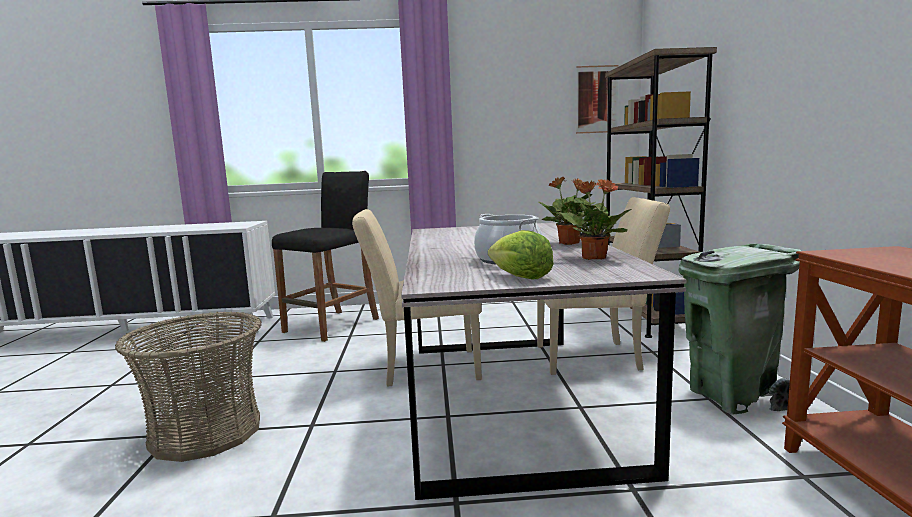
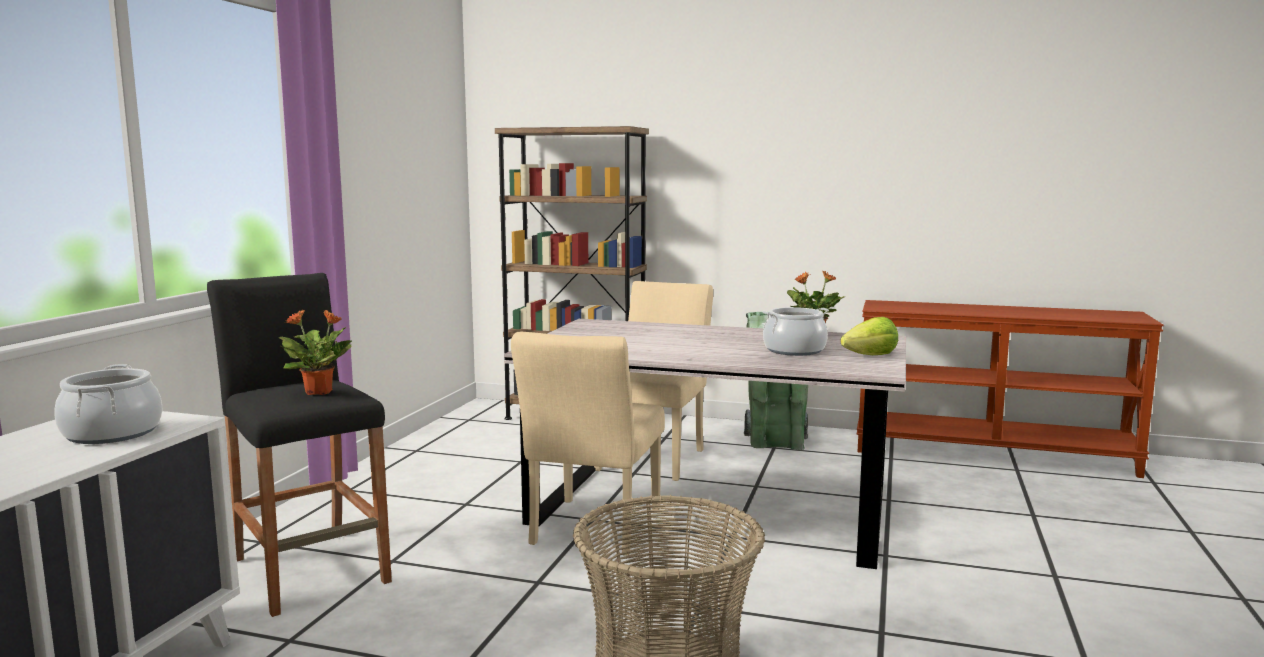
camera: 70 degrees left, 0 degrees up
potted plant [539,177,595,245] -> potted plant moved to [278,309,352,395]
picture [576,65,619,134] -> none
none -> cooking pot [55,364,162,444]

